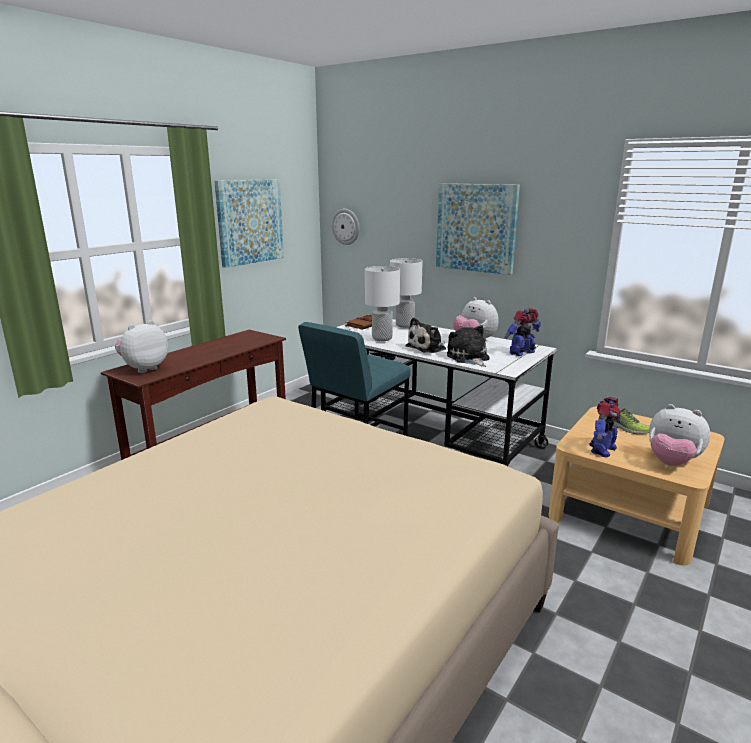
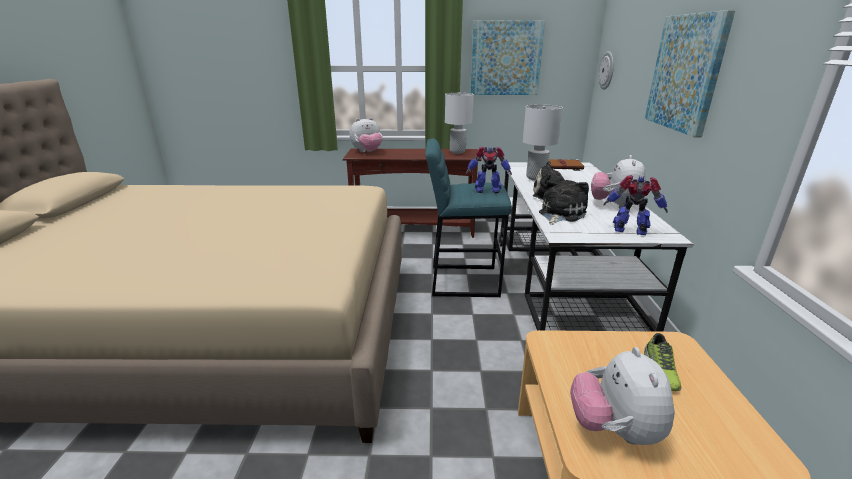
camera: 55 degrees right, 5 degrees up
plush toy [115,320,168,373] -> plush toy turned 150 degrees clockwise [350,117,382,152]
white table lamp [390,258,423,328] -> white table lamp moved to [445,93,474,154]
toy robot [589,397,621,458] -> toy robot moved to [466,147,512,193]

